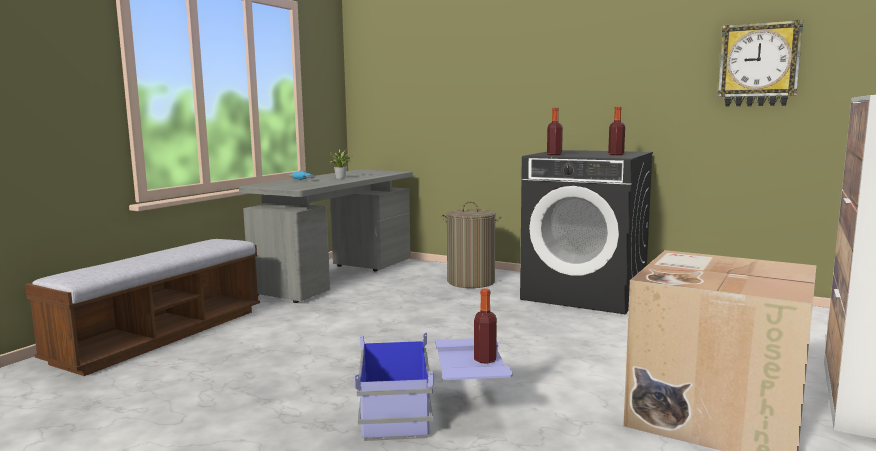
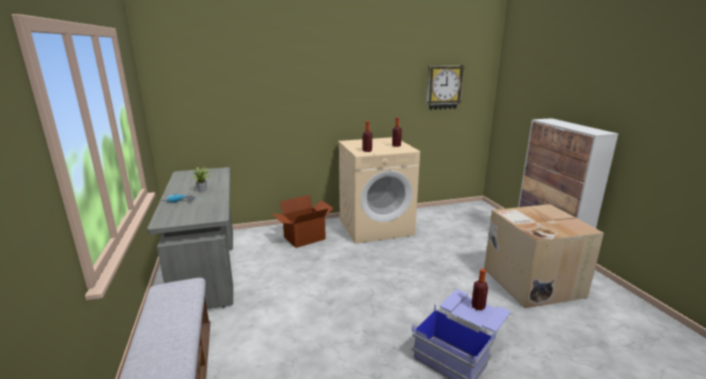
camera: 45 degrees left, 10 degrees up
laundry basket [441,201,502,288] -> cardboard box [271,195,334,248]
black washing machine [520,150,653,314] -> beige washing machine [338,137,420,244]

